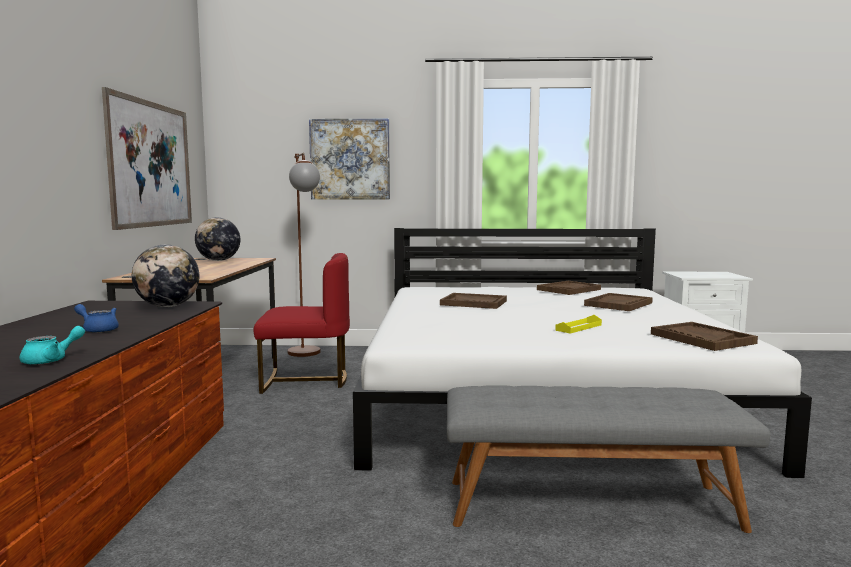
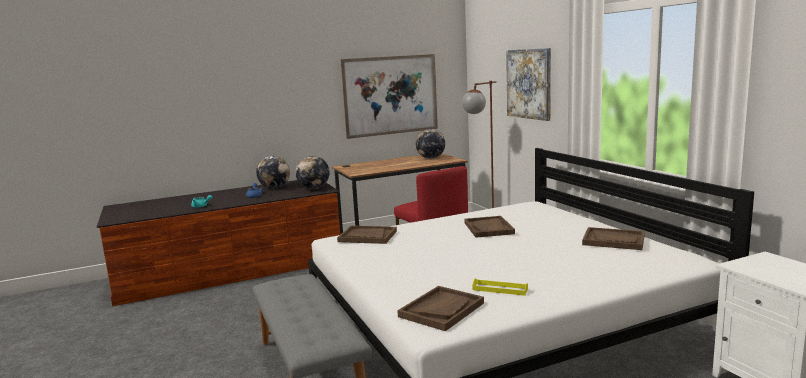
camera: 65 degrees right, 5 degrees up
yellow tray [555,315,602,334] -> yellow tray moved to [472,278,528,296]
brown tray [584,293,653,311] -> brown tray moved to [337,226,397,244]
none -> globe [256,156,290,189]

